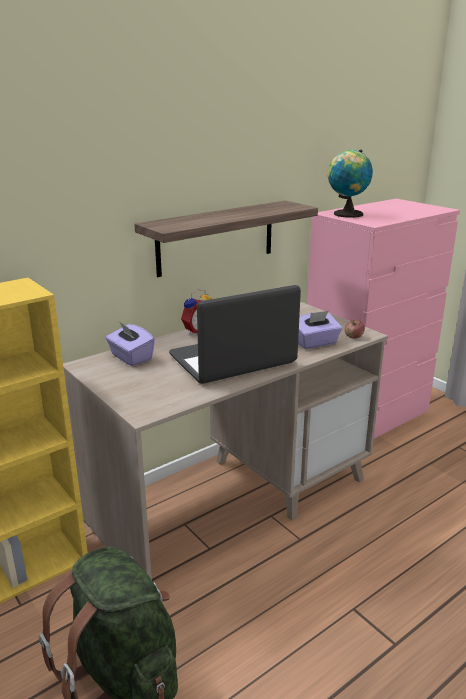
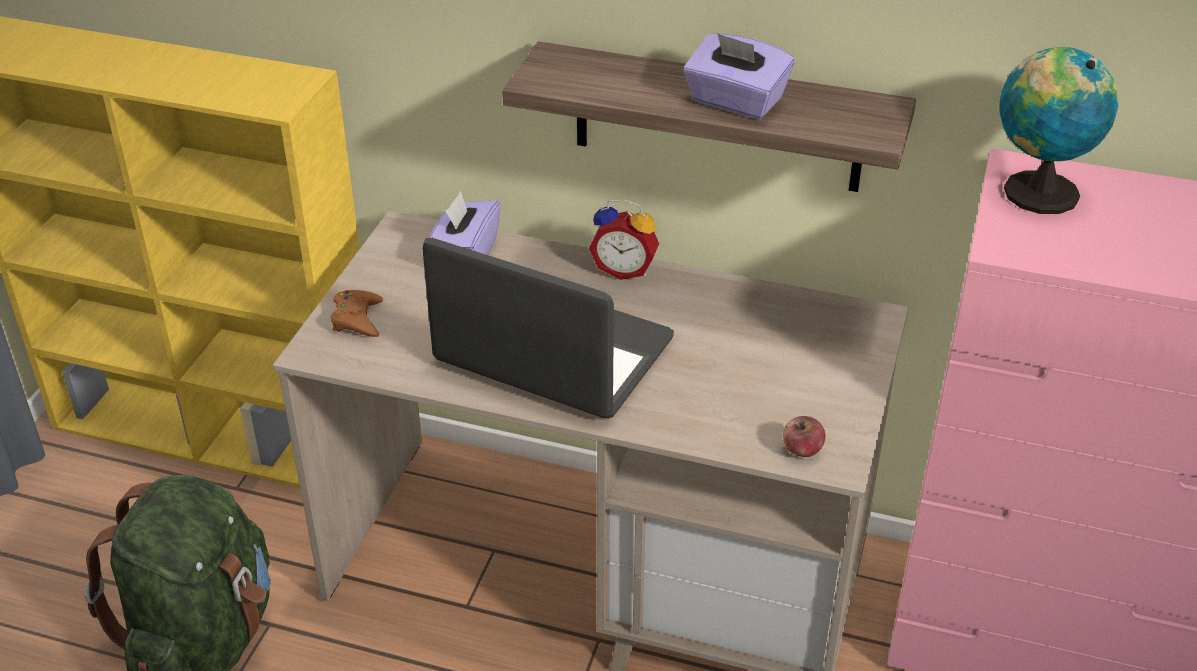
camera: 55 degrees right, 15 degrees up
purple tissue box [298,311,342,349] -> purple tissue box moved to [684,33,794,119]
none -> brown game controller [330,290,383,337]

